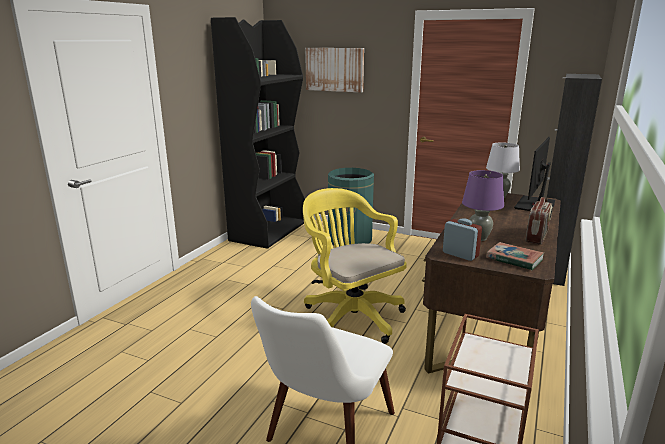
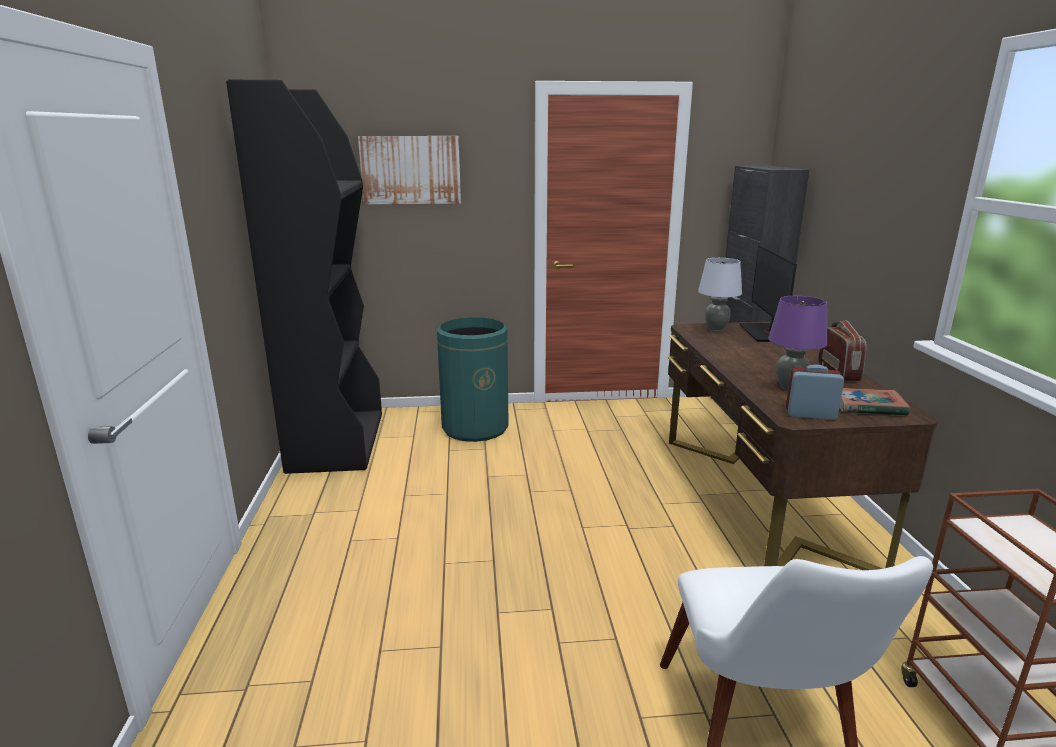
camera: 30 degrees left, 0 degrees up
yellow office chair [303,188,407,344] -> none

